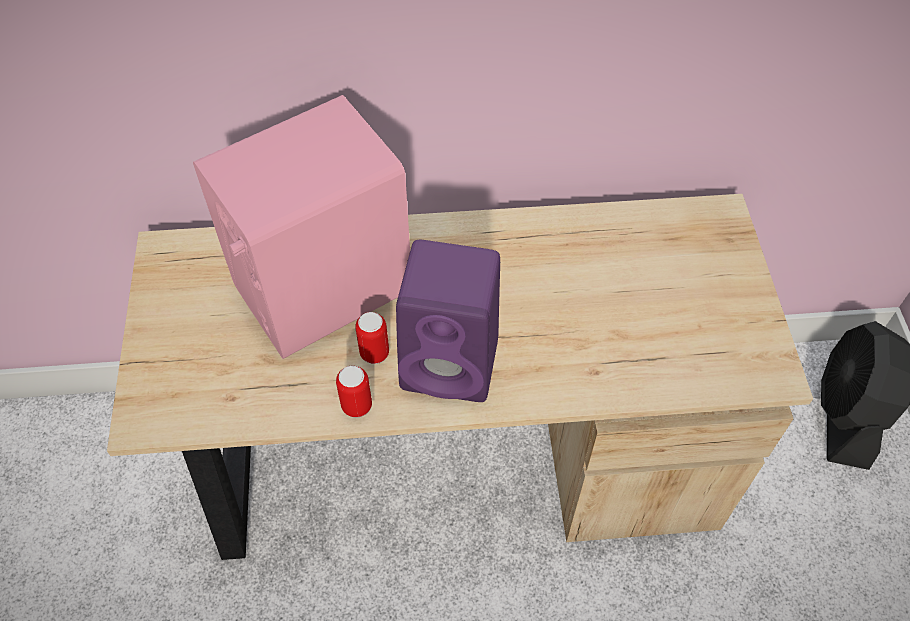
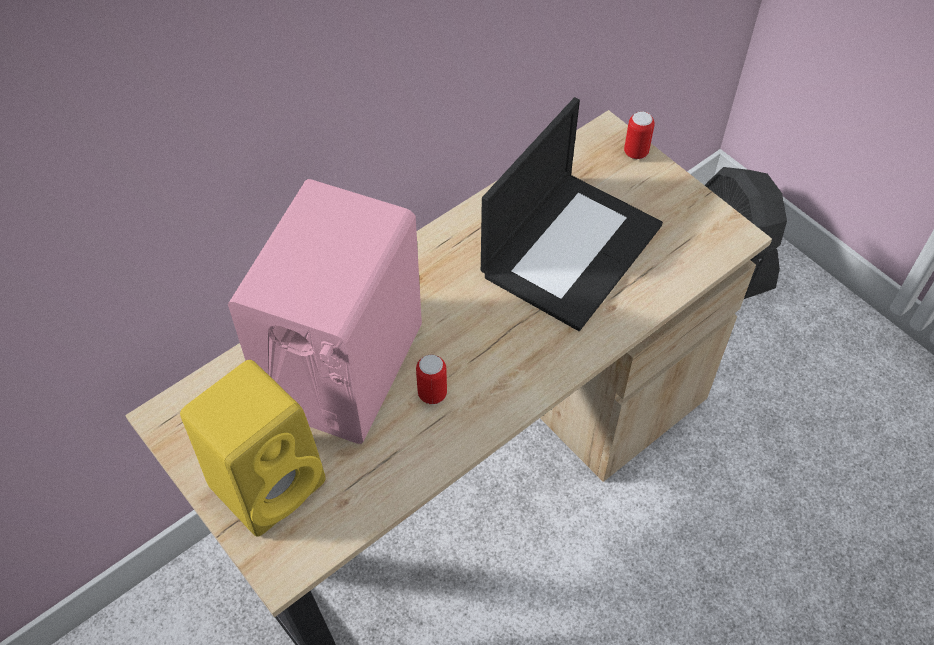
camera: 35 degrees left, 0 degrees up
can [336,366,372,418] -> can moved to [624,111,655,159]
purple speaker [396,240,500,402] -> none
none -> yellow speaker [180,360,326,537]
none -> laptop [481,97,663,331]

